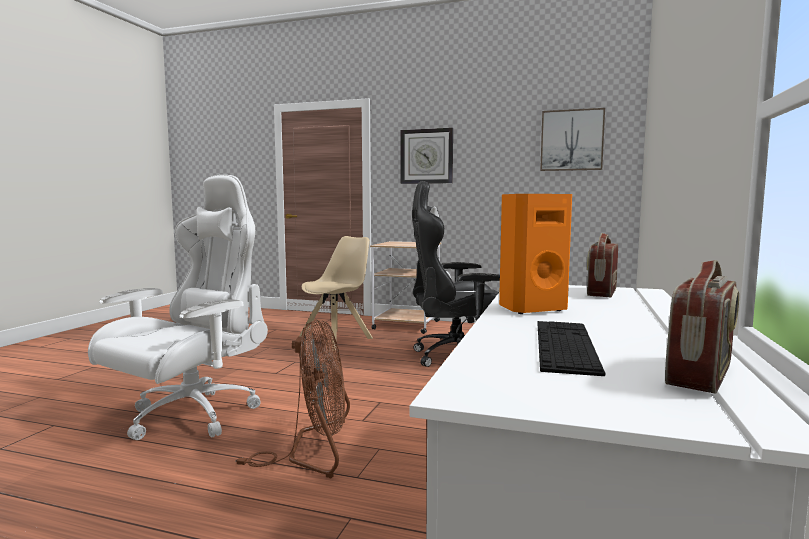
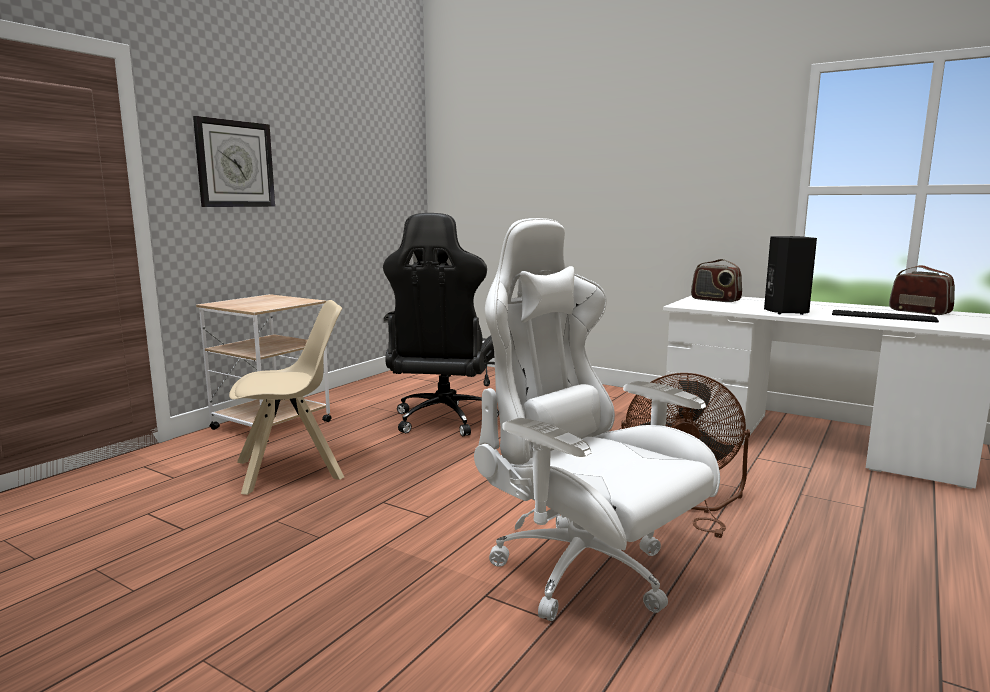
camera: 75 degrees left, 5 degrees up
beige chair [299,236,373,351] -> beige chair turned 105 degrees clockwise [229,300,344,495]
orange speaker [499,194,572,314] -> black speaker [764,236,817,315]
picture [540,108,605,171] -> none

